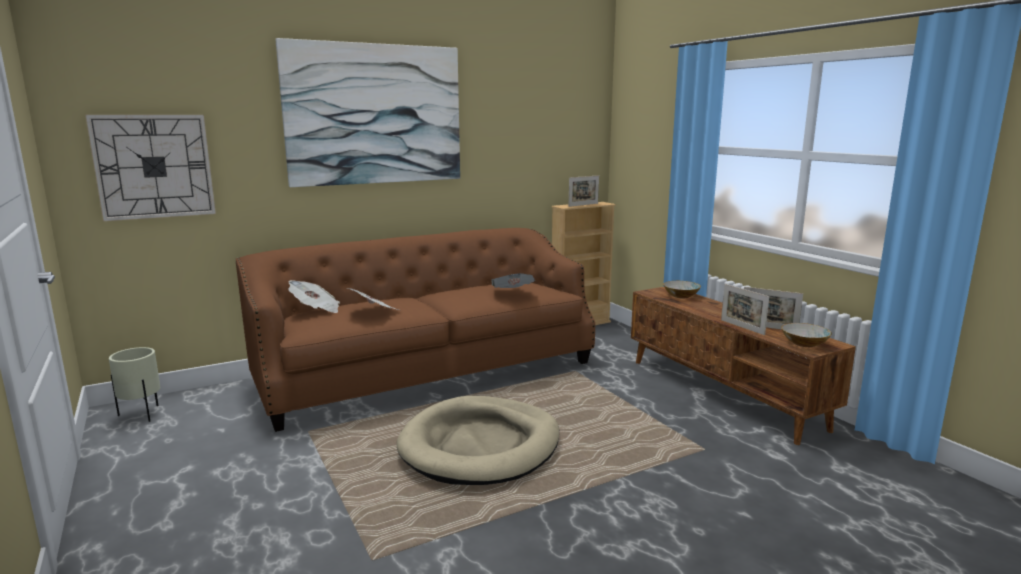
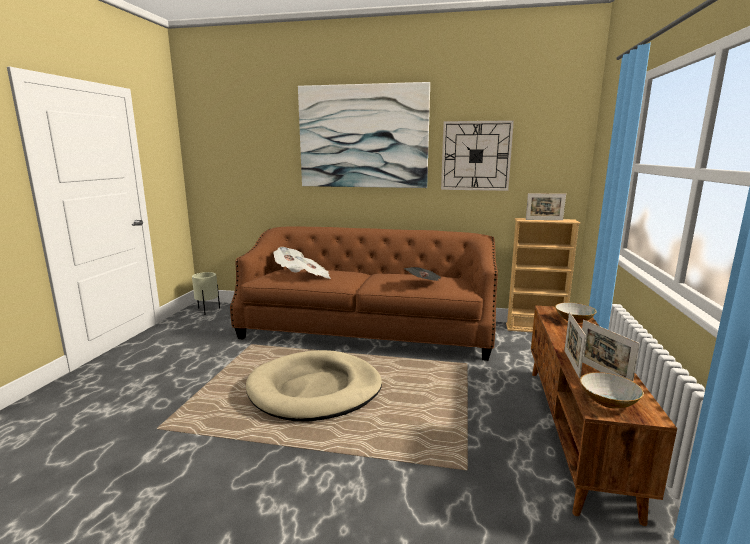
camera: 40 degrees right, 0 degrees up
wall clock [85,115,216,221] -> wall clock moved to [441,120,514,191]

